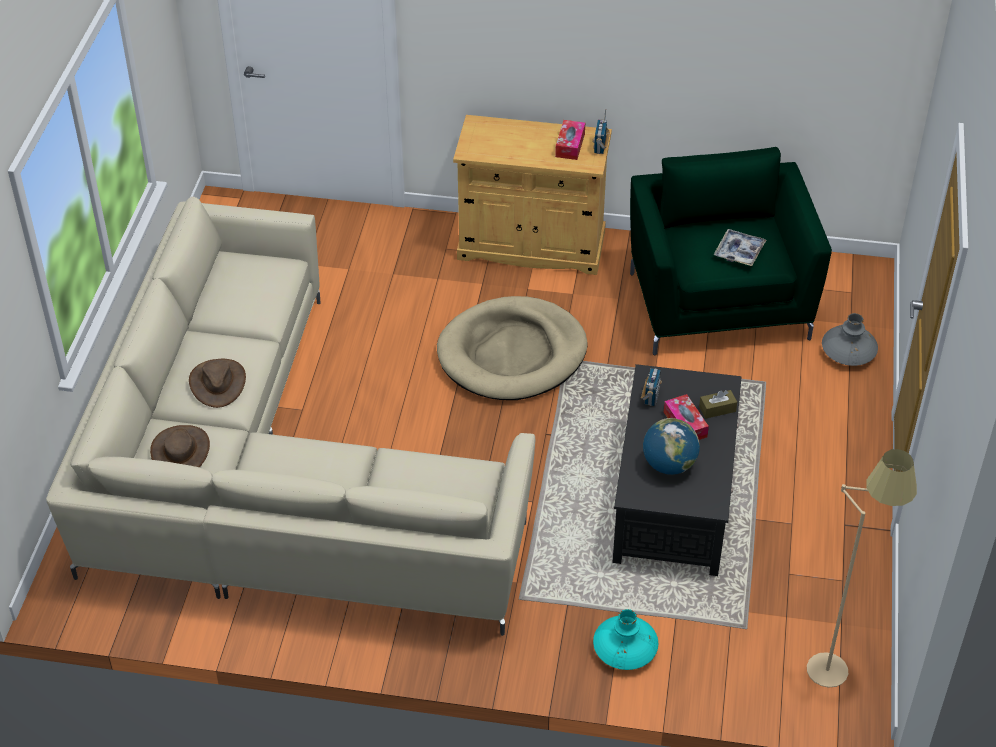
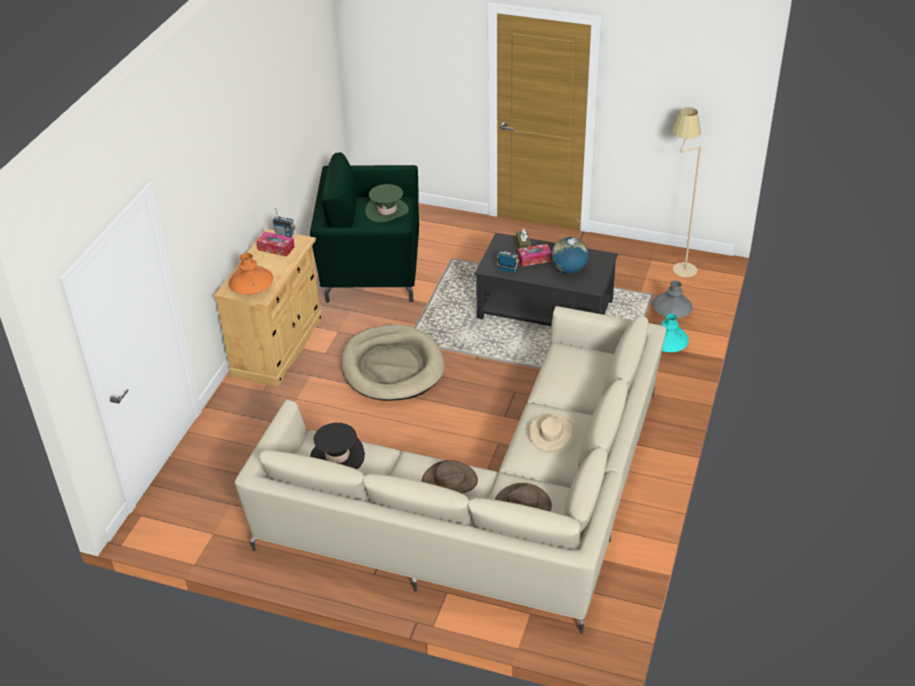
camera: 80 degrees left, 5 degrees down
tray [714,229,766,266] -> green hat [365,184,409,223]
grey vase [822,313,878,366] -> grey vase moved to [652,281,693,318]
none -> orange vase [229,253,273,295]
none -> black hat [310,423,365,469]
none -> beige hat [529,414,574,453]

